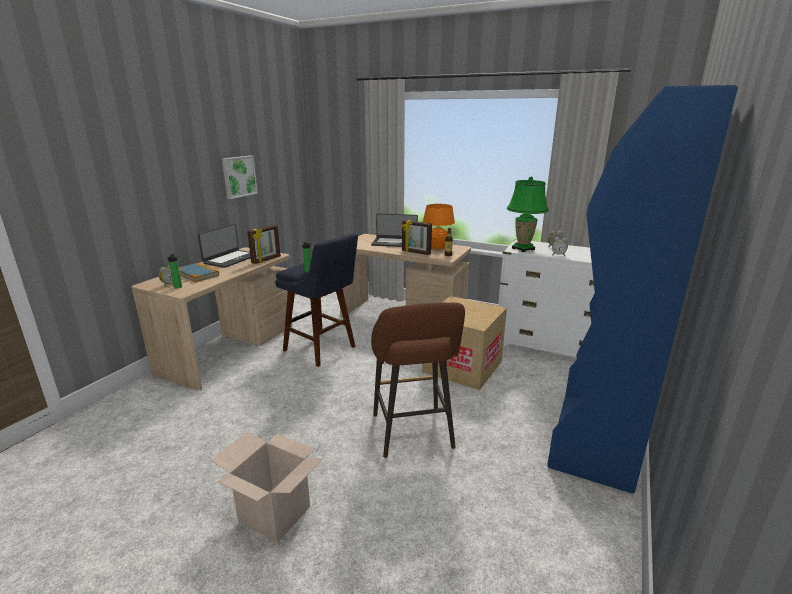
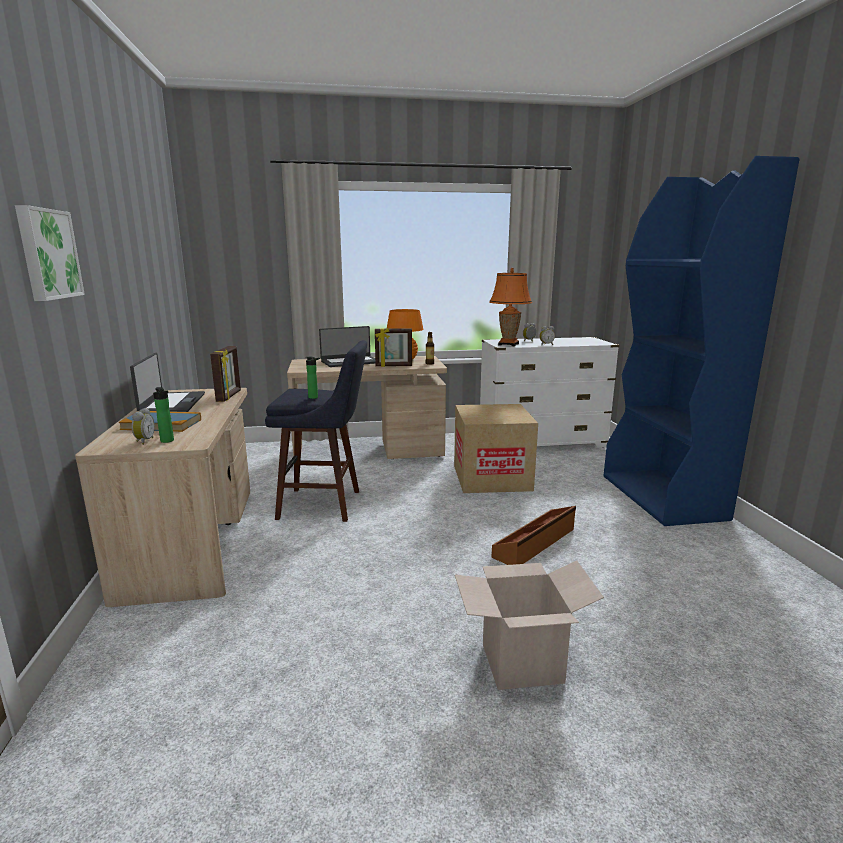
camera: 35 degrees left, 5 degrees down
picture [222,156,258,199] -> picture moved to [15,205,85,301]
brown stool [371,303,465,458] -> brown storage box [491,506,576,565]
green table lamp [507,177,549,252] -> orange table lamp [490,268,532,346]

